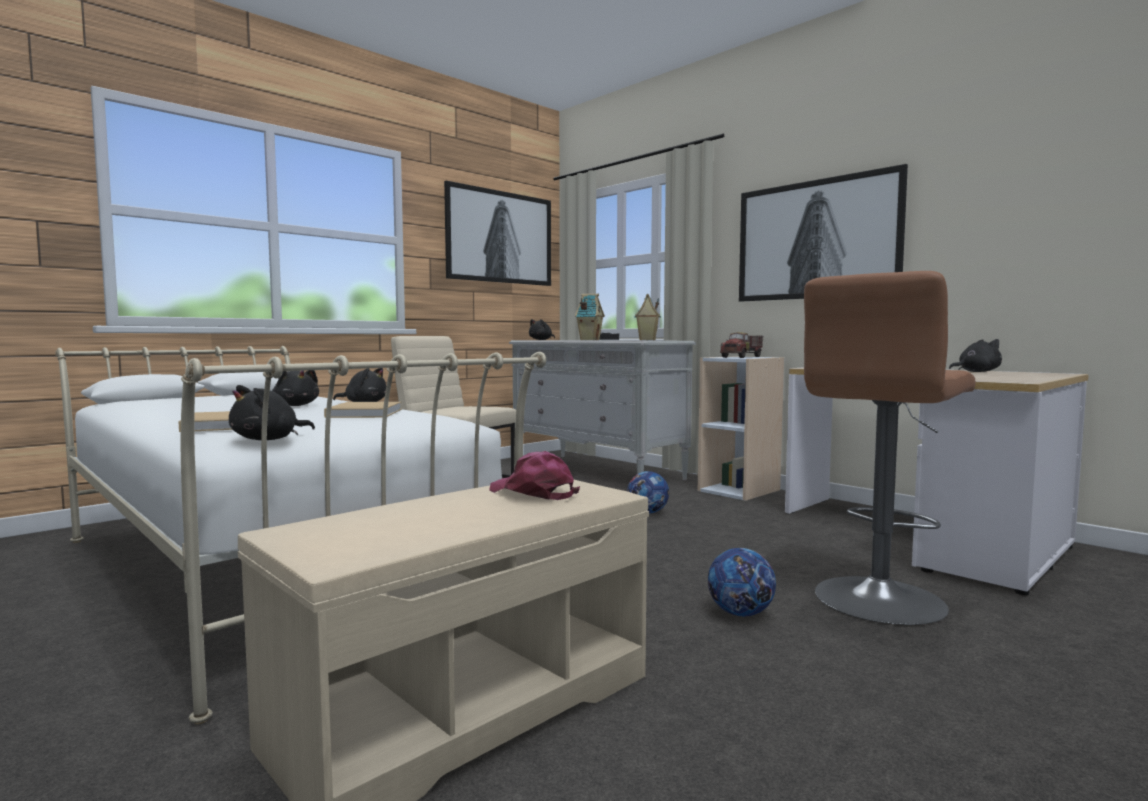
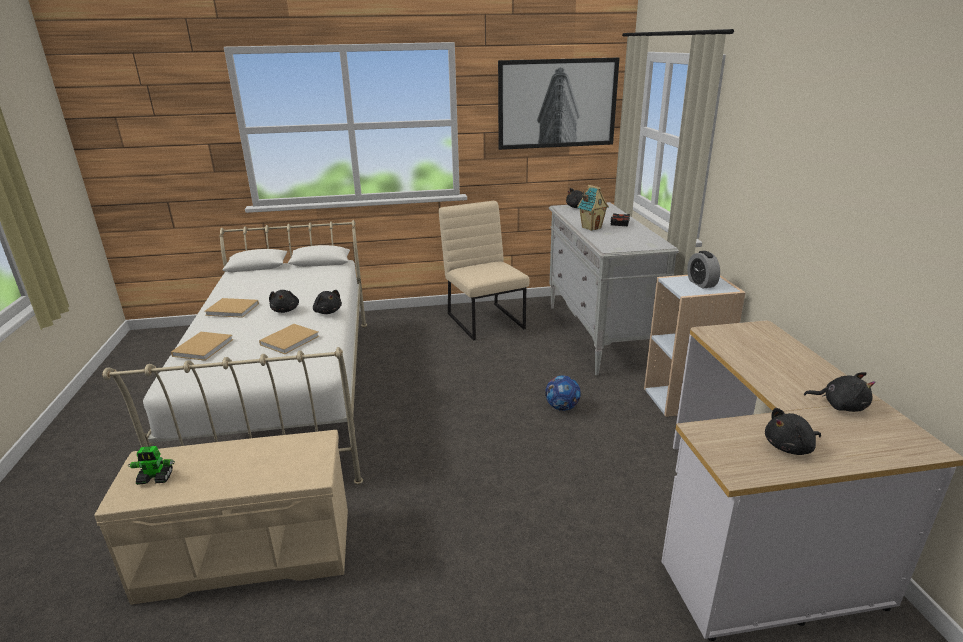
camera: 35 degrees right, 20 degrees up
black plush toy [229,385,315,440] -> black plush toy moved to [765,408,821,455]
pink cap [489,451,580,500] -> none
toy house [634,294,661,340] -> none
football [708,548,776,616] -> none
toy truck [720,332,763,358] -> alarm clock [687,251,720,289]
picture [739,164,908,302] -> none
brown stool [804,271,975,625] -> none
none -> toy robot [128,446,175,485]
none -> beige book [204,298,259,318]

